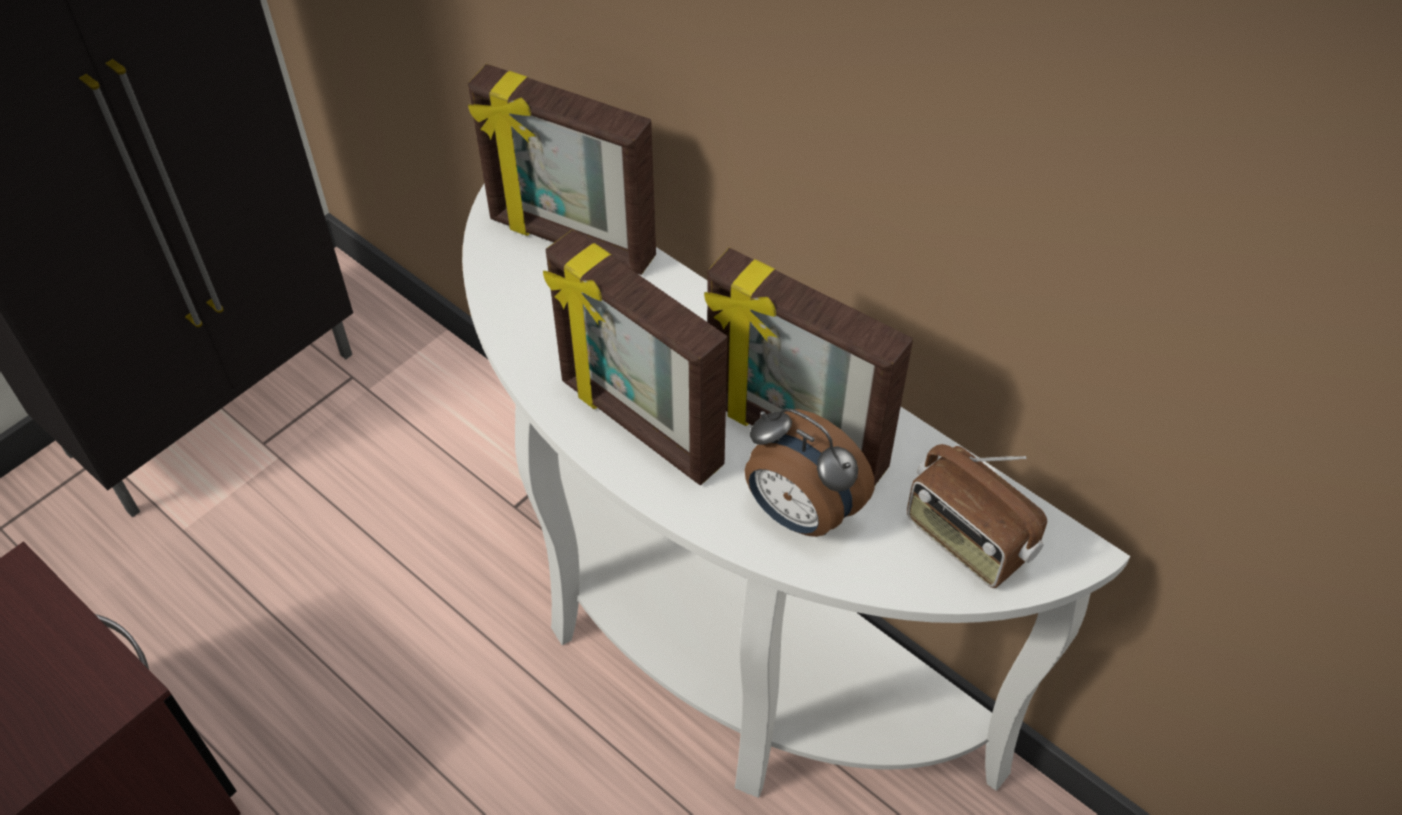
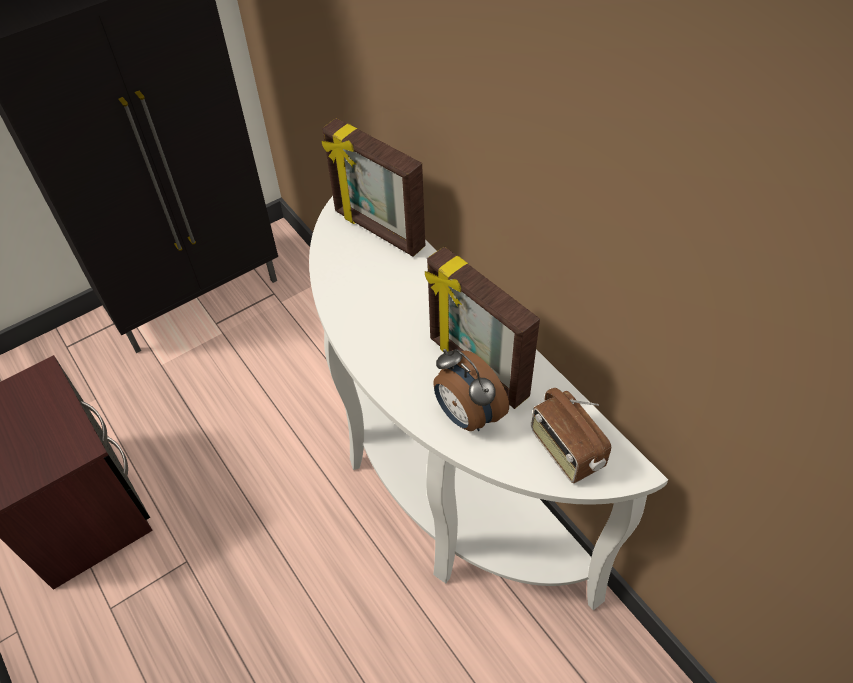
camera: 15 degrees right, 0 degrees up
picture frame [543,229,727,485] -> none

